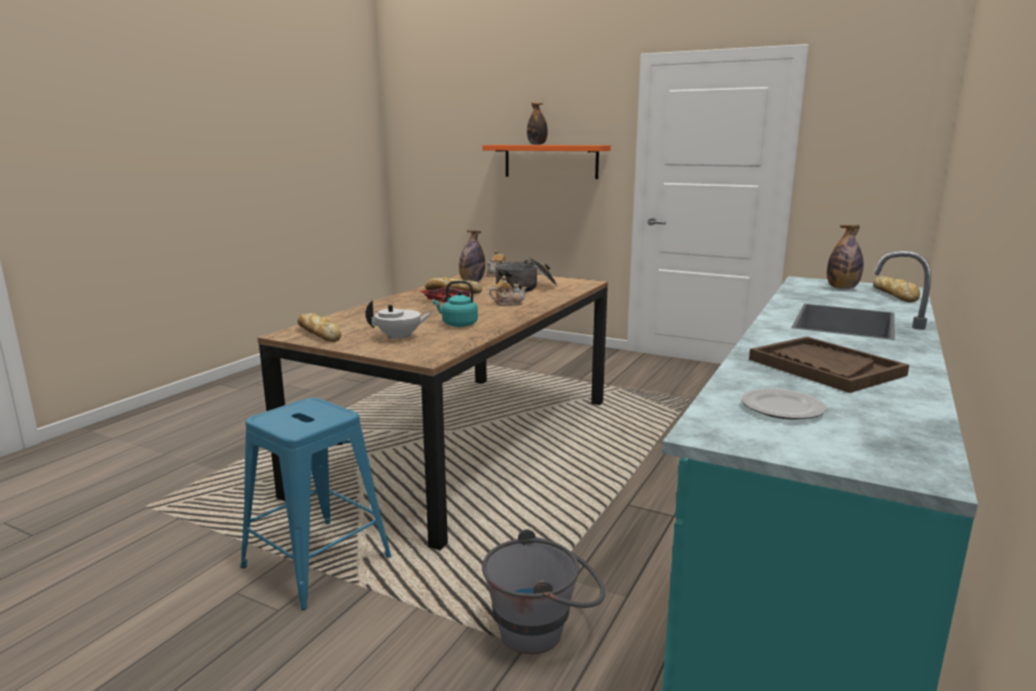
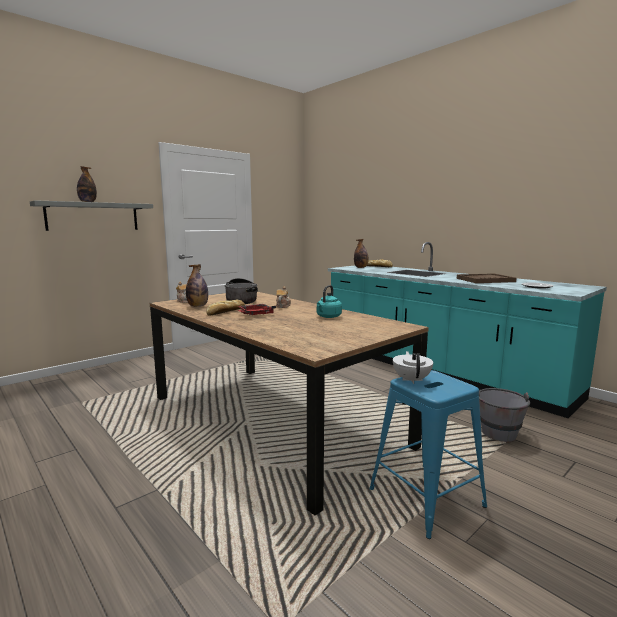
camera: 70 degrees left, 5 degrees down
bread [298,313,341,342] -> none
white teapot [365,300,433,341] -> white teapot moved to [393,351,433,384]
orange shelf [482,145,611,179] -> grey shelf [30,200,153,231]

